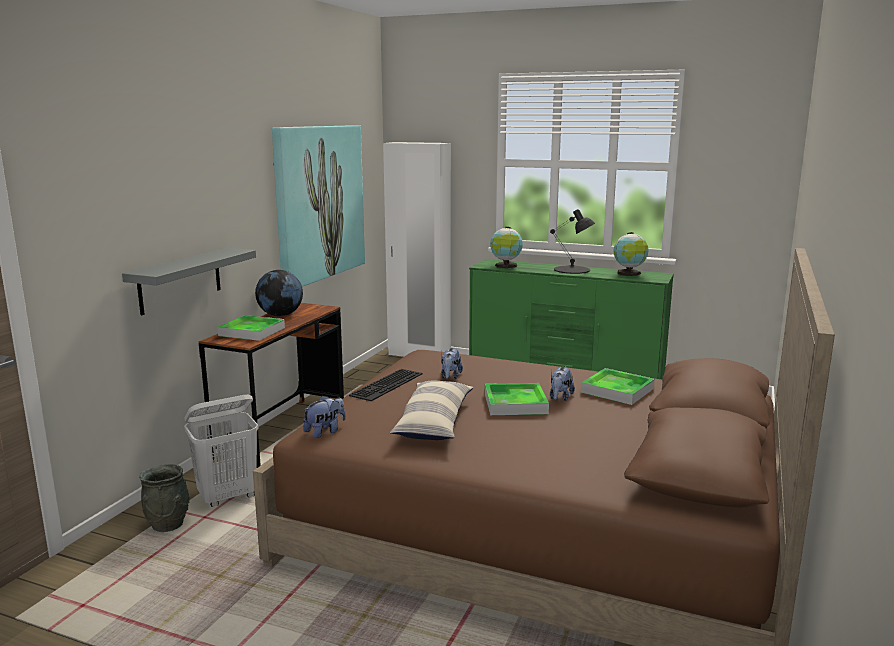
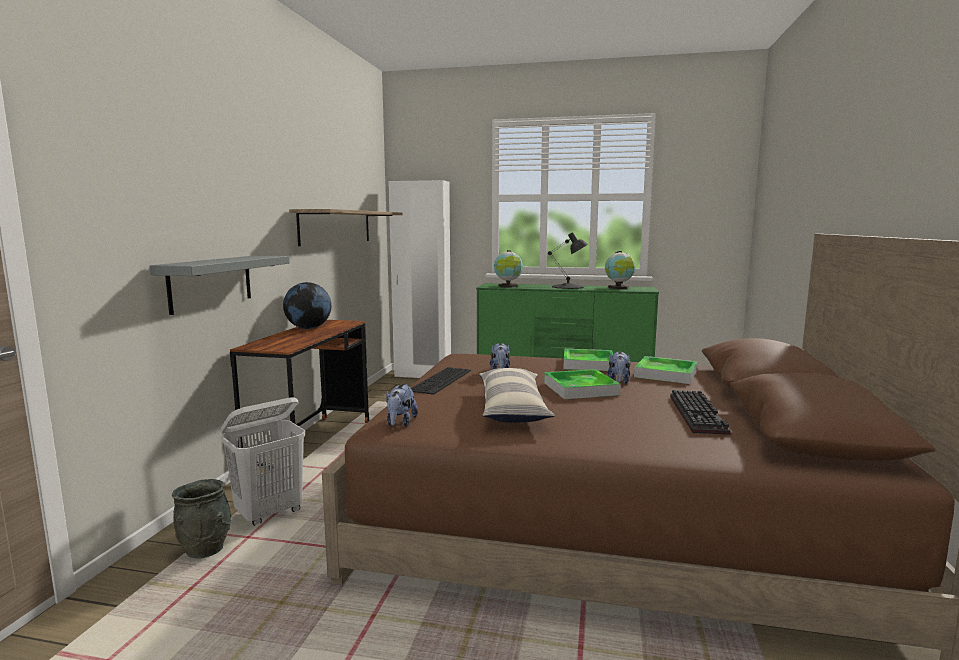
camera: 10 degrees left, 5 degrees down
tray [217,315,285,341] -> tray moved to [564,349,613,371]
picture [272,125,365,287] -> shelf [289,209,402,246]
plush toy [303,395,346,438] -> plush toy turned 150 degrees clockwise [386,384,418,427]
none -> keyboard [670,390,731,435]

